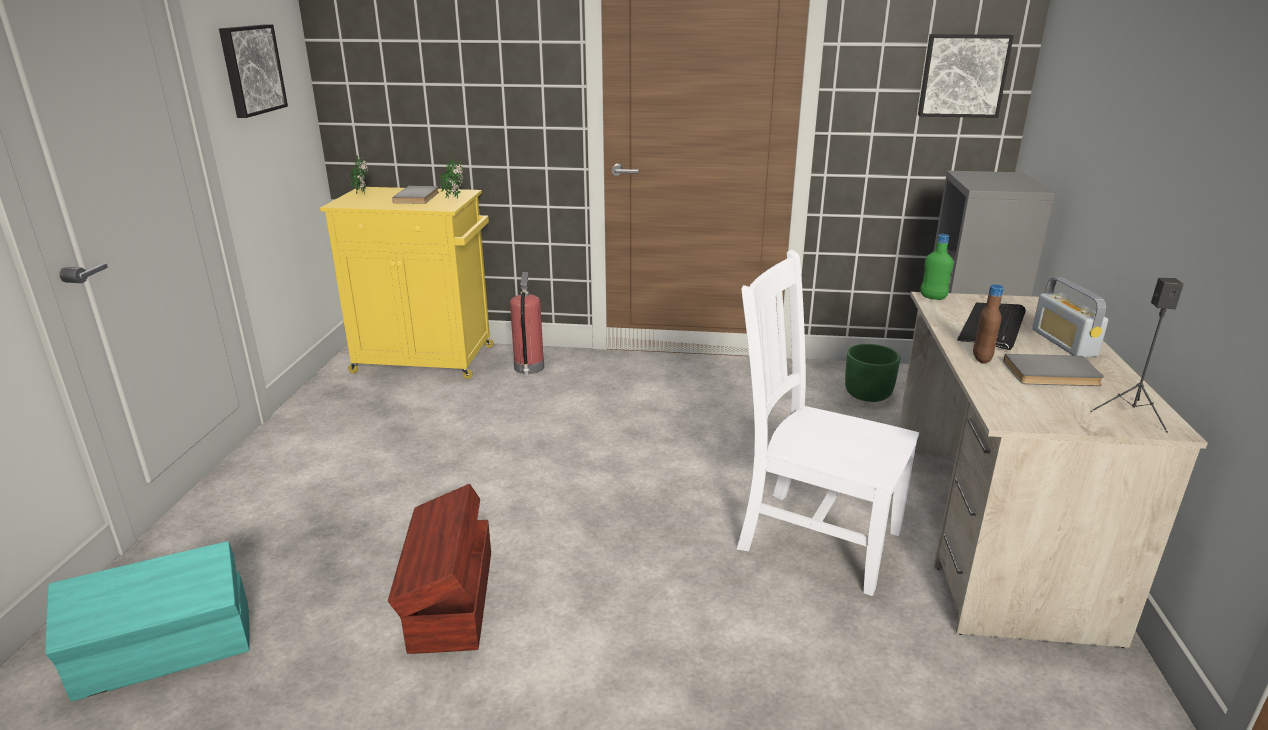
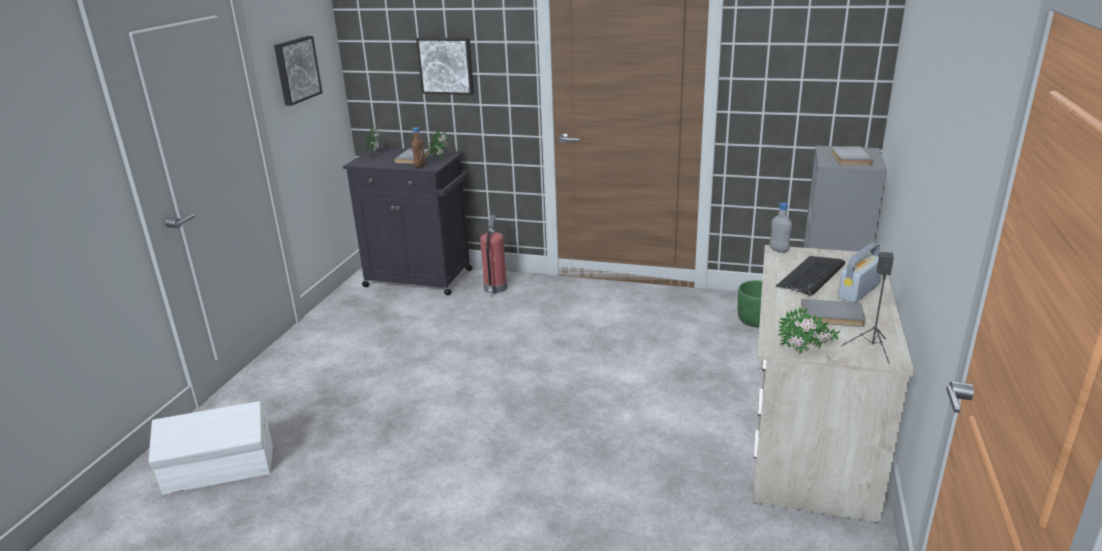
camera: 10 degrees right, 0 degrees up
turquoise storage box [45,541,250,702] -> white storage box [149,401,273,495]
yellow cabinet [320,187,494,379] -> black cabinet [343,148,472,295]
brown storage box [388,484,491,654] -> none
white chair [736,250,919,596] -> none
picture [918,34,1014,118] -> picture moved to [416,38,474,95]
green bottle [920,234,954,300] -> grey bottle [770,202,792,253]
brown bottle [973,284,1004,364] -> brown bottle moved to [412,127,426,168]
radio [1032,277,1108,358] -> radio turned 45 degrees clockwise [838,243,881,302]
none -> potted plant [778,307,840,353]
none -> grey book [831,146,873,165]

